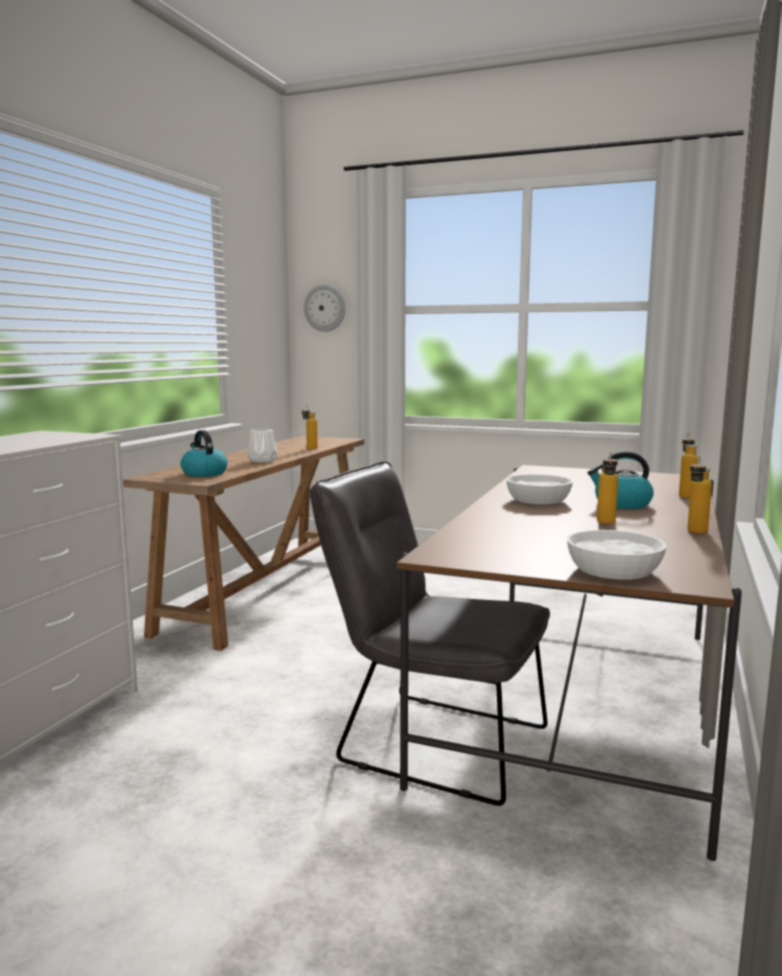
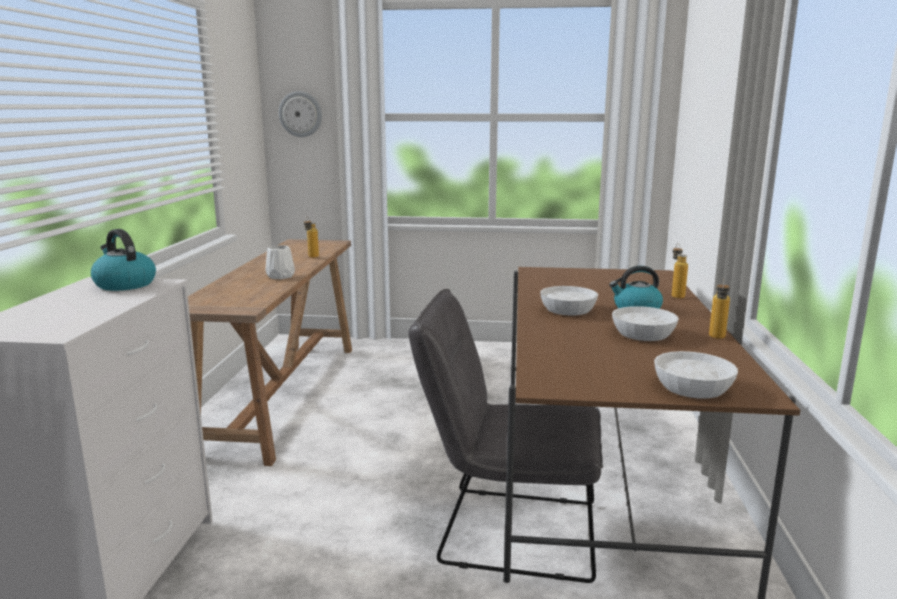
camera: 15 degrees left, 5 degrees up
kettle [181,430,228,477] -> kettle moved to [91,229,156,291]
bottle [597,451,618,524] -> white bowl [612,306,679,341]

